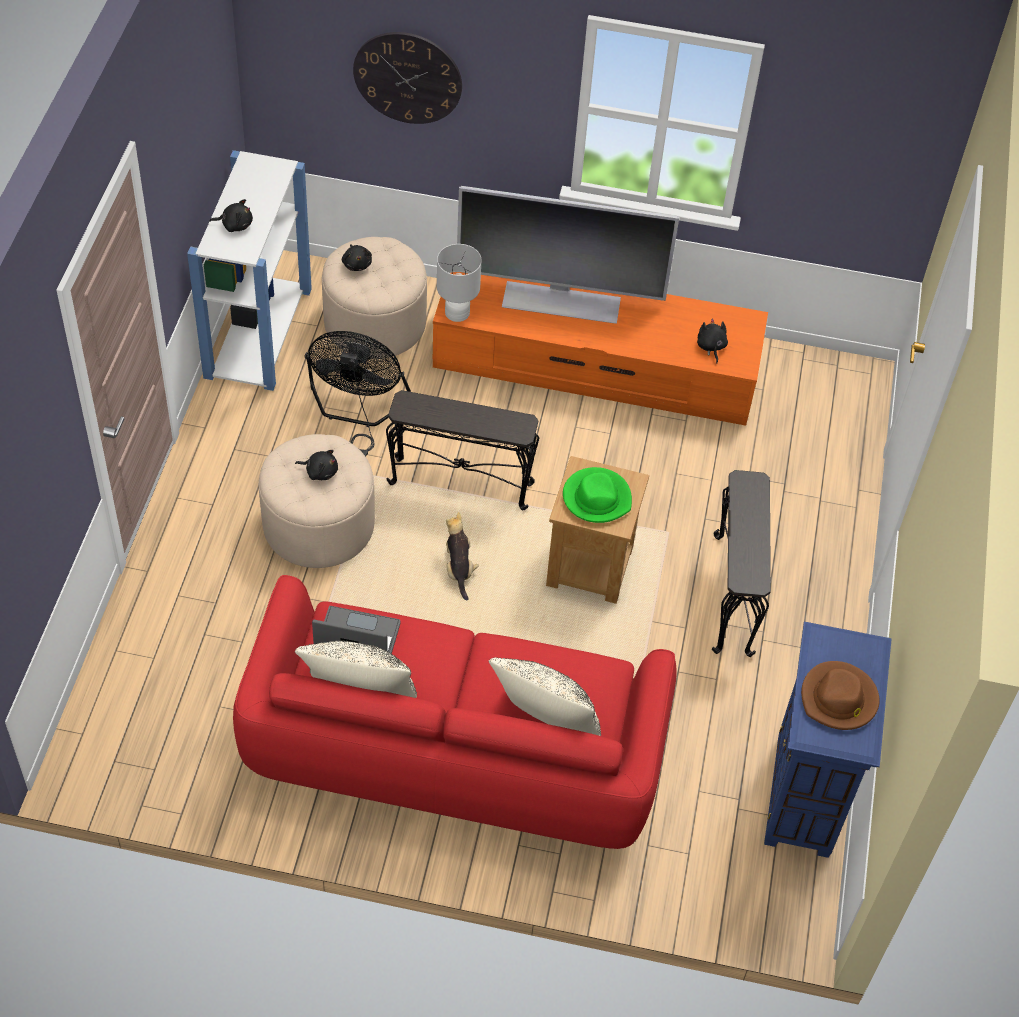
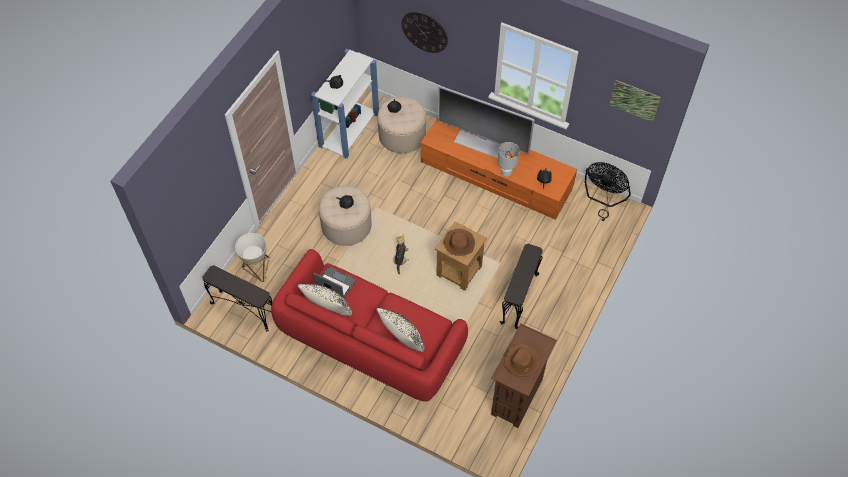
camera: 20 degrees right, 5 degrees up
black fan [305,331,411,457] -> black fan moved to [584,162,631,221]
black side table [386,390,539,511] -> black side table moved to [202,265,272,332]
grey table lamp [437,244,482,322] -> grey table lamp moved to [497,142,520,177]
green hat [563,467,632,523] -> brown hat [443,229,475,256]
blue cabinet [764,622,892,858] -> brown cabinet [491,323,557,428]
none -> planter [235,233,270,282]
none -> picture [610,80,661,122]

